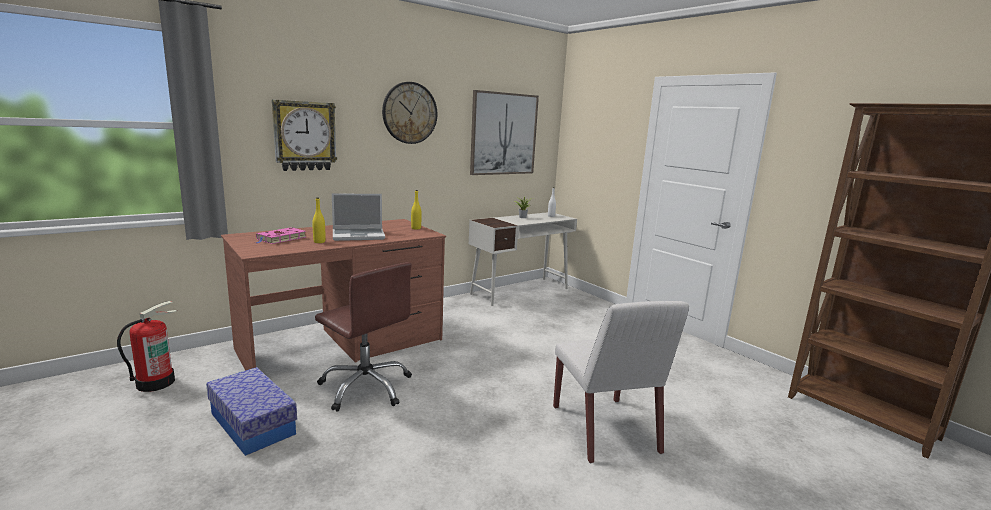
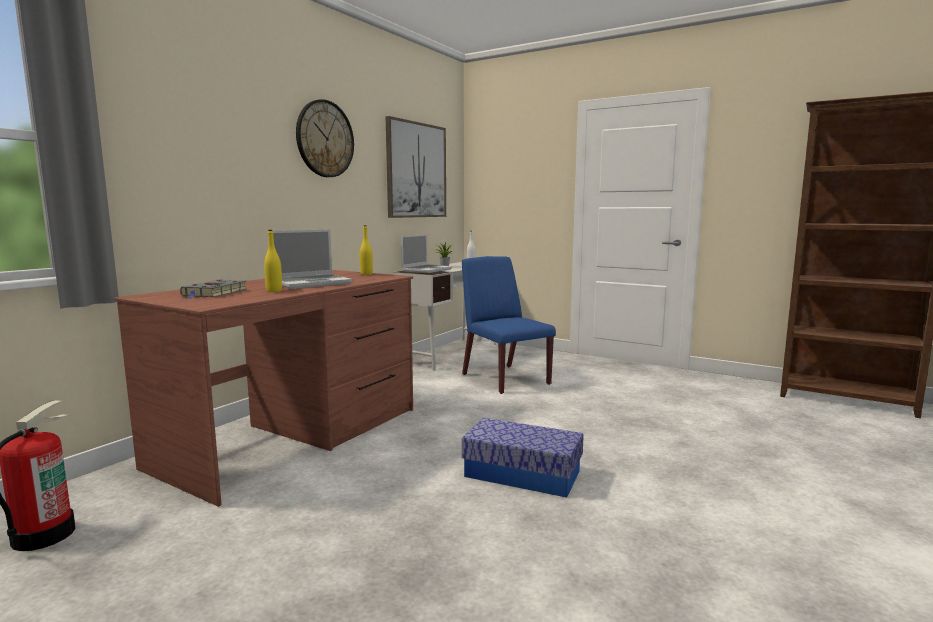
camera: 20 degrees left, 5 degrees down
storage box [206,367,297,456] -> storage box moved to [461,418,584,498]
pink book [256,227,306,244] -> grey book [180,280,247,299]
wall clock [272,99,337,171] -> none
brown office chair [315,262,412,412] -> none
white chair [553,301,689,463] -> none
none -> laptop [401,234,453,273]
none -> blue chair [462,256,556,394]

